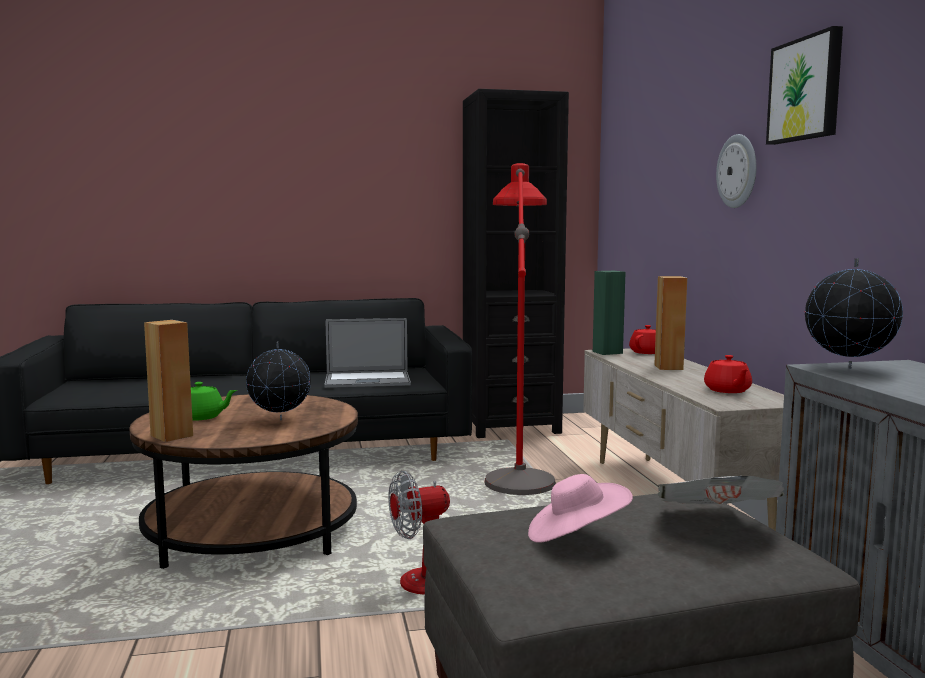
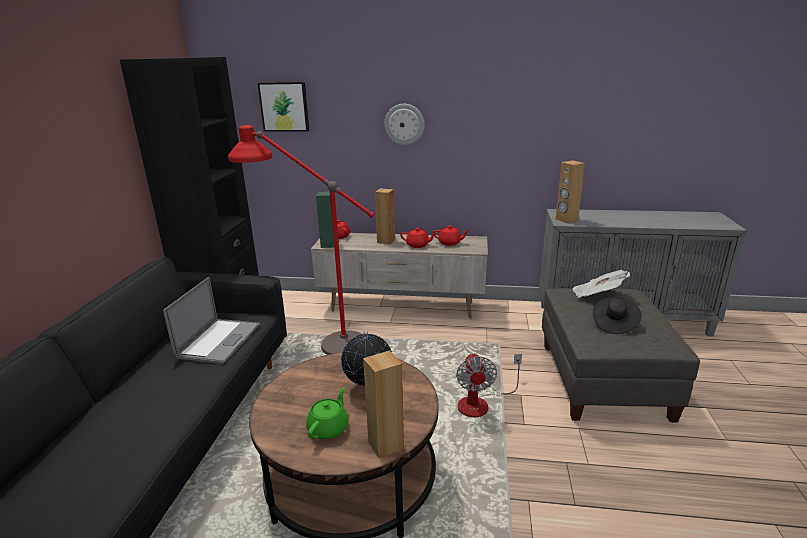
camera: 70 degrees left, 15 degrees up
pink hat [528,474,633,543] -> black hat [593,297,642,334]
picture [766,26,843,145] -> picture moved to [258,82,309,132]
globe [804,258,903,369] -> brown speaker [556,160,585,224]
none -> red teapot [400,228,436,248]

